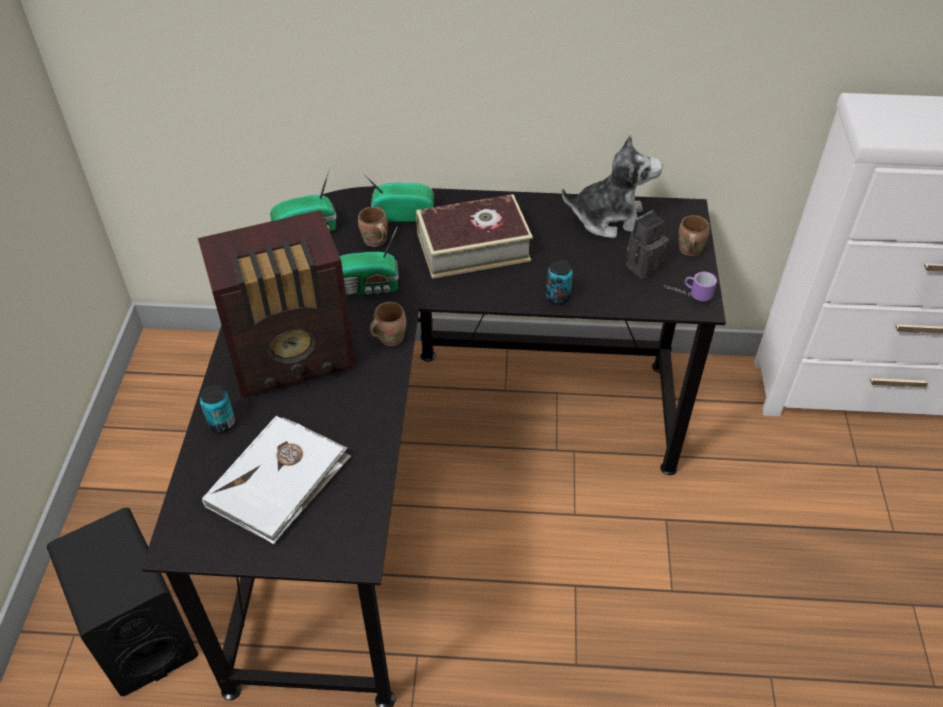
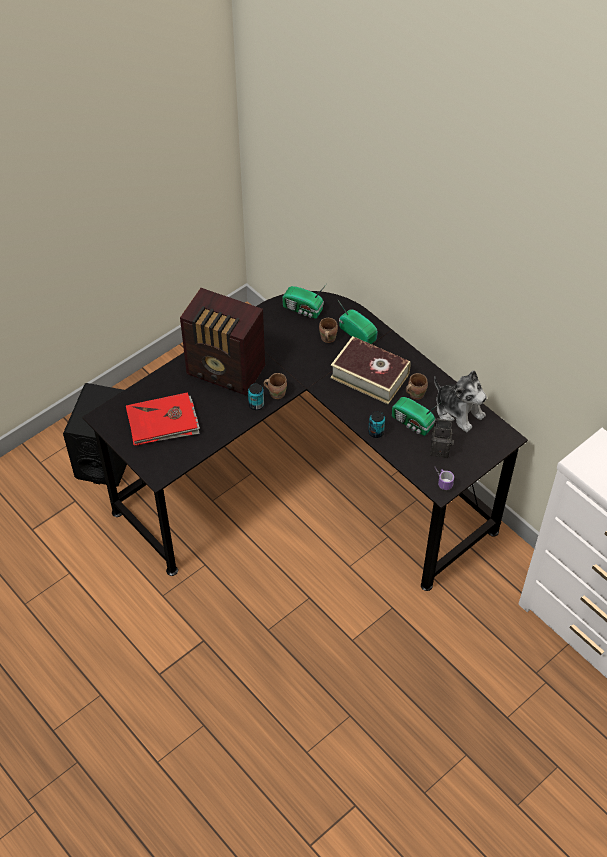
camera: 45 degrees right, 5 degrees up
can [200,385,235,433] -> can moved to [248,383,264,410]
white book [202,416,351,544] -> red book [126,392,200,446]
radio [340,226,399,296] -> radio moved to [392,397,440,436]
brown mug [679,215,709,256] -> brown mug moved to [405,373,428,400]

